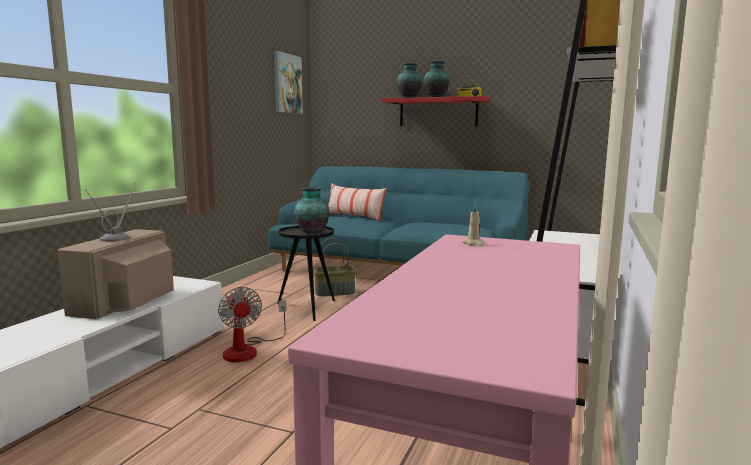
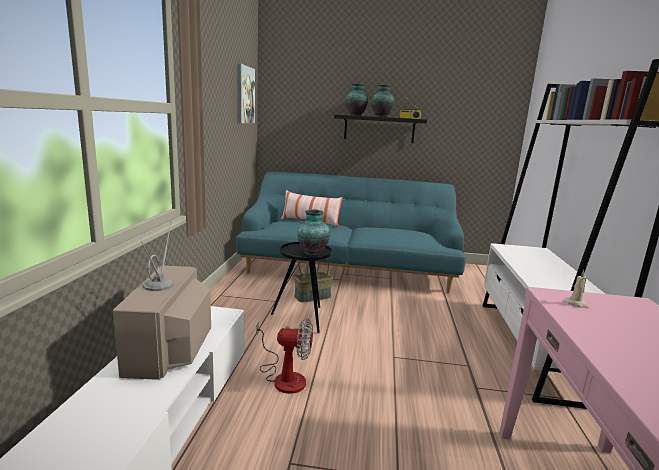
camera: 15 degrees left, 5 degrees up
fan [218,287,286,362] -> fan turned 45 degrees counterclockwise [256,318,313,394]
red shelf [382,96,489,126] -> black shelf [334,114,427,143]

